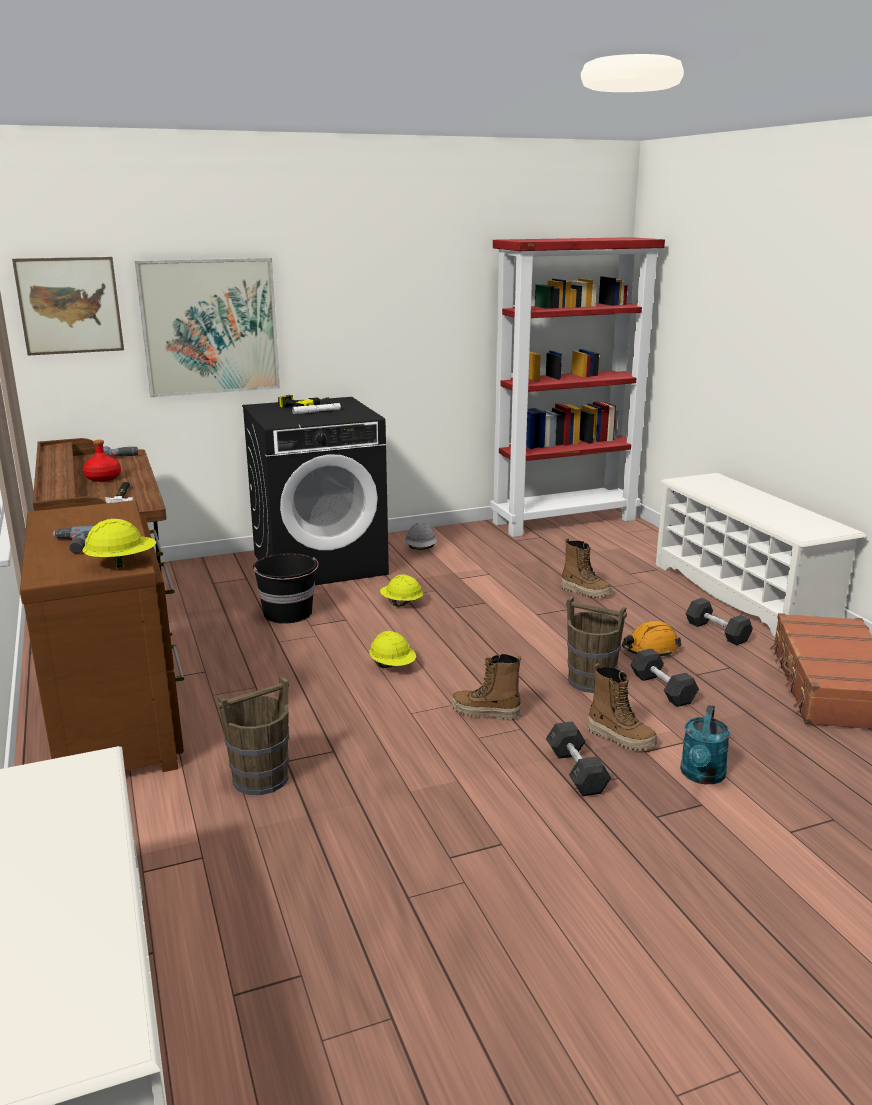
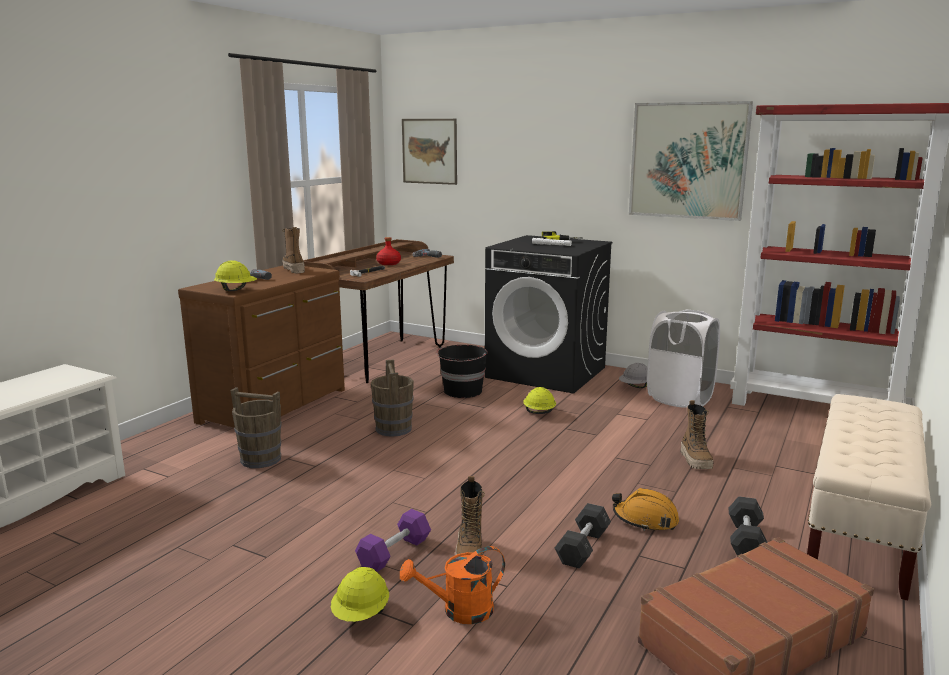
camera: 50 degrees right, 5 degrees down
picture [135,258,280,397] -> picture moved to [629,101,753,221]
yellow hard hat [369,631,416,668] -> yellow hard hat moved to [331,567,389,622]
boot [451,654,521,721] -> boot moved to [282,227,305,273]
grey dumbbell [546,721,611,796] -> purple dumbbell [355,509,431,572]
brown bucket [566,596,627,693] -> brown bucket moved to [371,359,414,437]
white shoe rack [656,473,866,637] -> beige bench [807,394,931,600]
turquoise watering can [680,705,731,784] -> orange watering can [400,546,505,624]
none -> white laundry basket [647,310,720,408]

